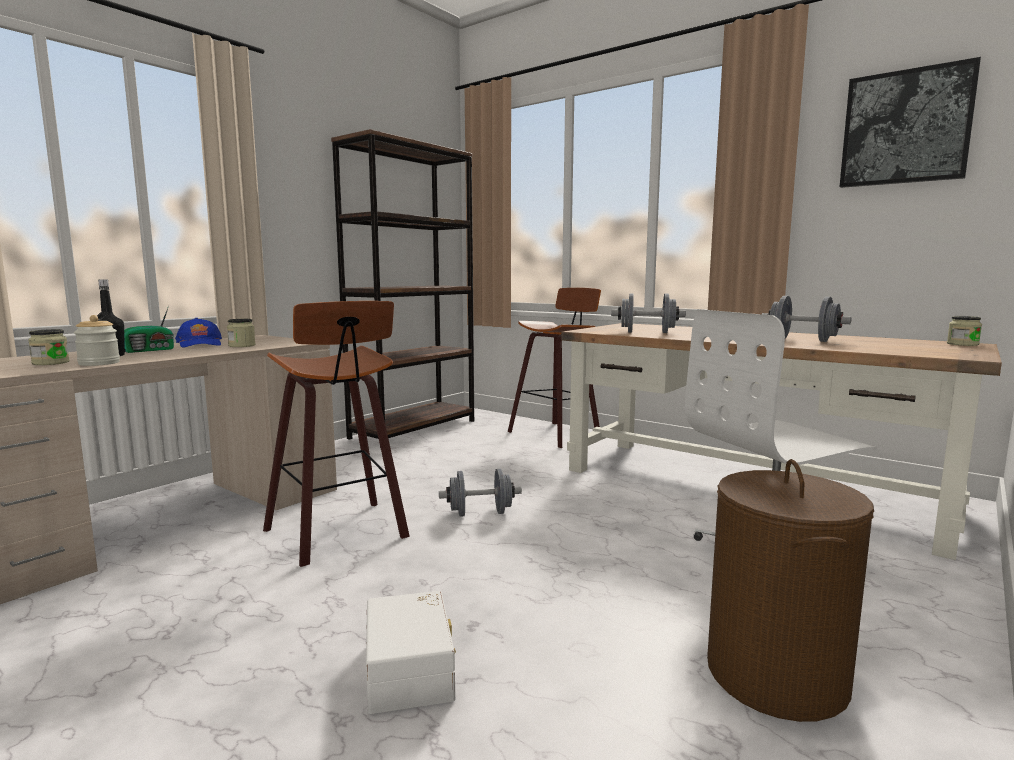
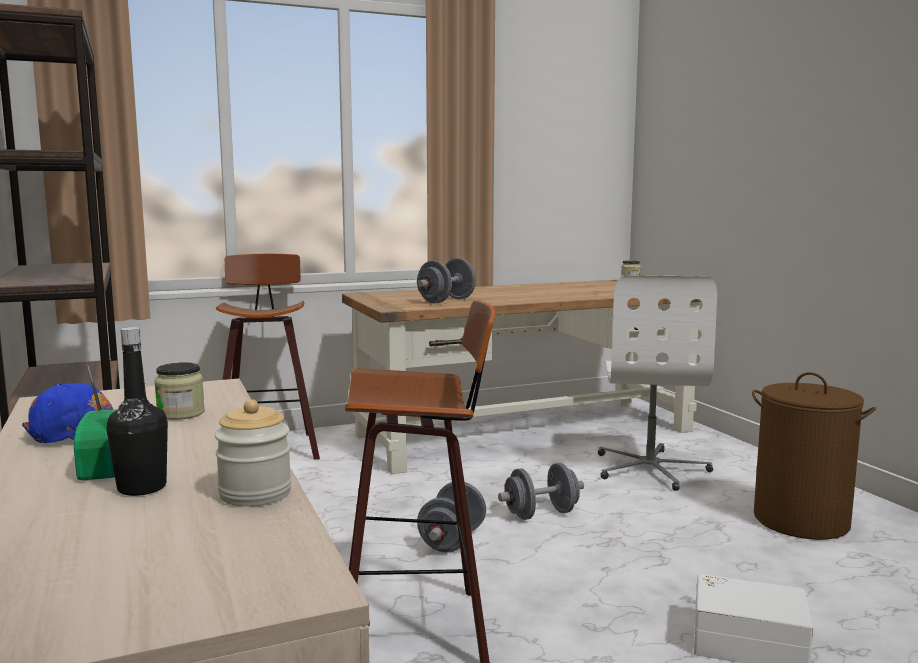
camera: 60 degrees left, 0 degrees up
jar [28,329,70,365] -> none
grey dumbbell [762,296,852,342] -> grey dumbbell moved to [498,463,584,520]
picture [840,57,981,188] -> none

